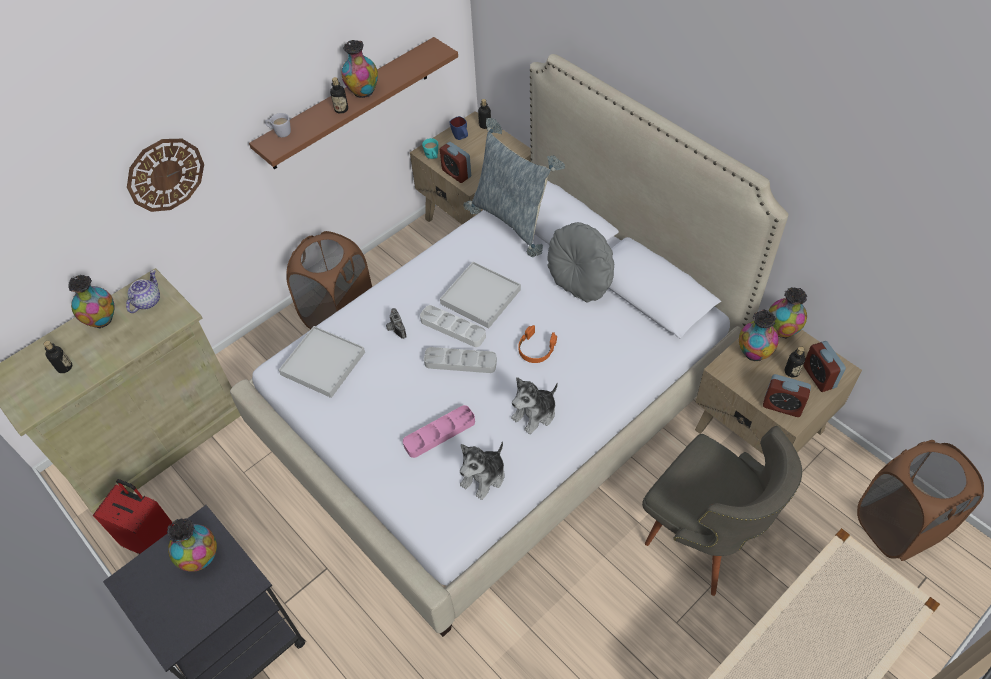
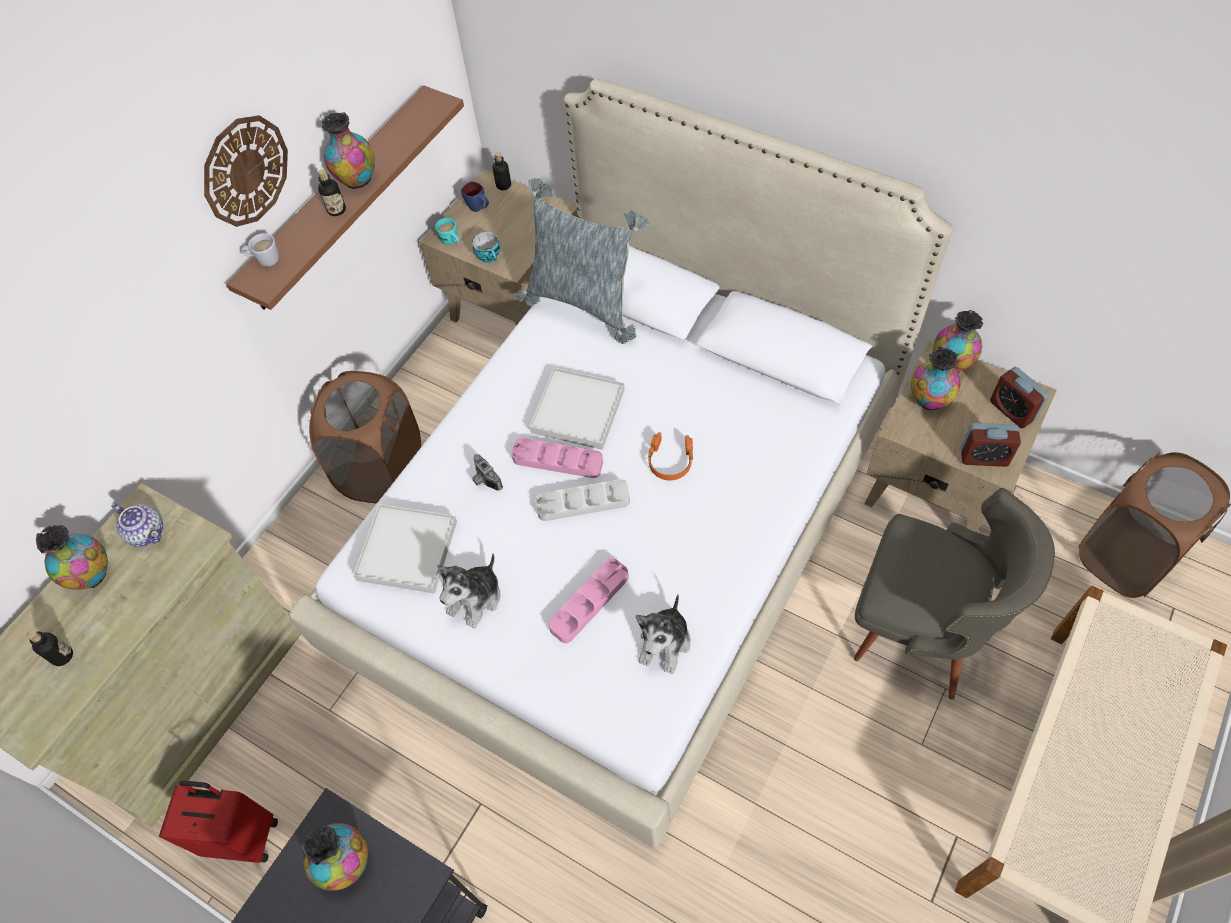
camera: 15 degrees left, 5 degrees up
teapot [126,270,160,313] -> teapot turned 120 degrees clockwise [111,503,163,547]
wall clock [127,139,204,212] -> wall clock moved to [204,115,288,227]
white tray [420,305,486,347] -> pink tray [511,438,603,478]
alarm clock [440,142,471,183] -> cup [472,232,500,263]
plush toy [511,377,558,434] -> plush toy moved to [437,553,500,628]
grey pillow [547,222,614,303] -> none
bottle [785,346,805,378] -> none

